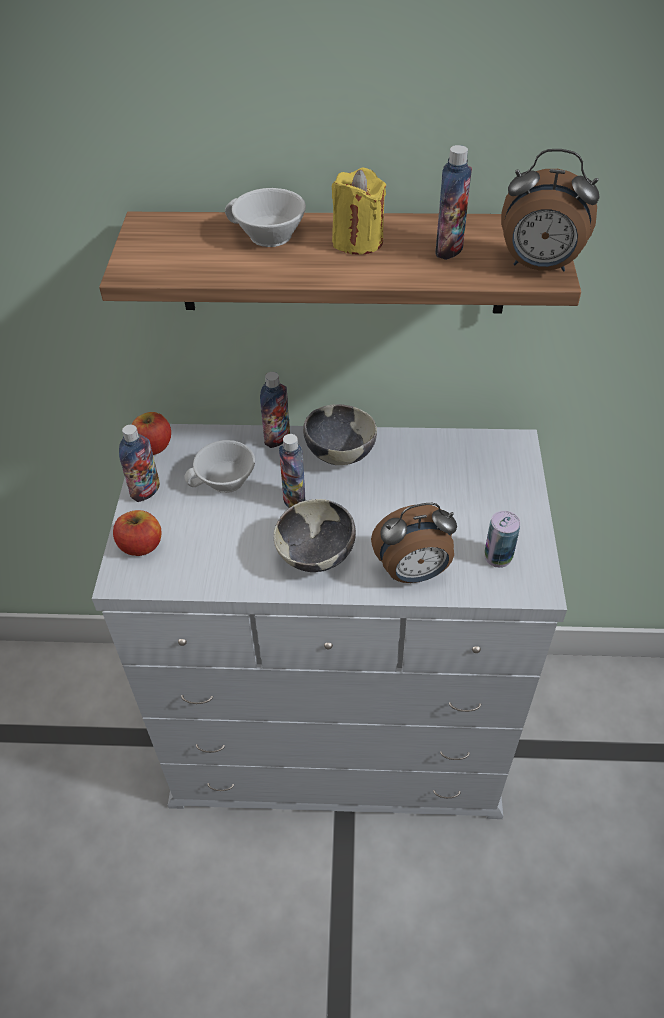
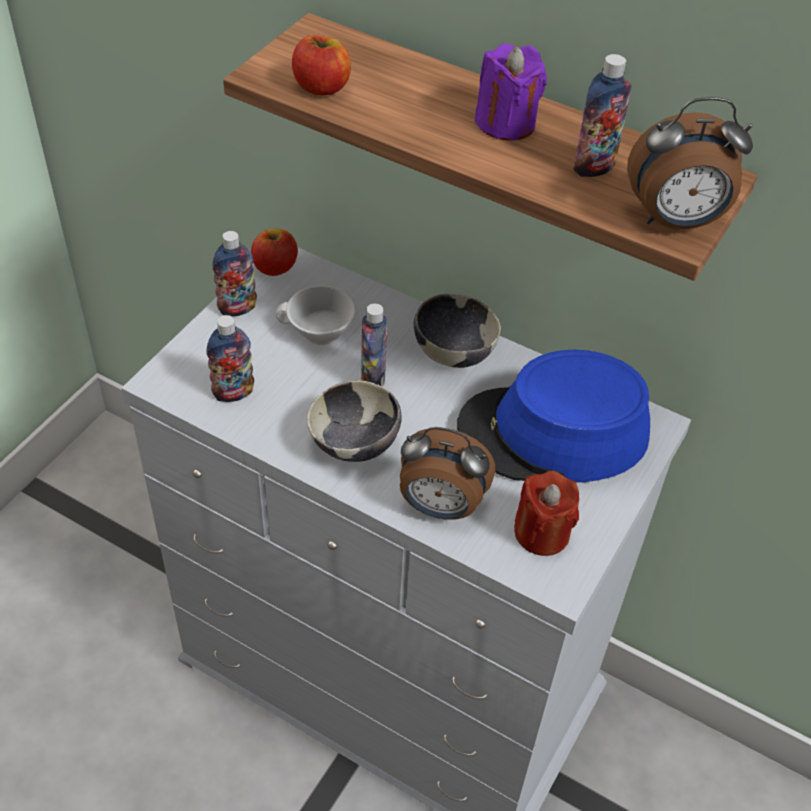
camera: 25 degrees right, 0 degrees up
apple [113,510,161,556] -> apple moved to [292,35,351,96]
white cup [225,188,306,247] -> none
bottle [260,372,290,448] -> bottle moved to [206,315,254,402]
yellow candle [332,168,386,255] -> purple candle [475,44,547,141]
can [484,511,520,568] -> red candle [514,471,579,556]
alarm clock [501,149,600,272] -> alarm clock turned 45 degrees counterclockwise [627,97,753,229]
none -> blue hat [457,350,650,483]

